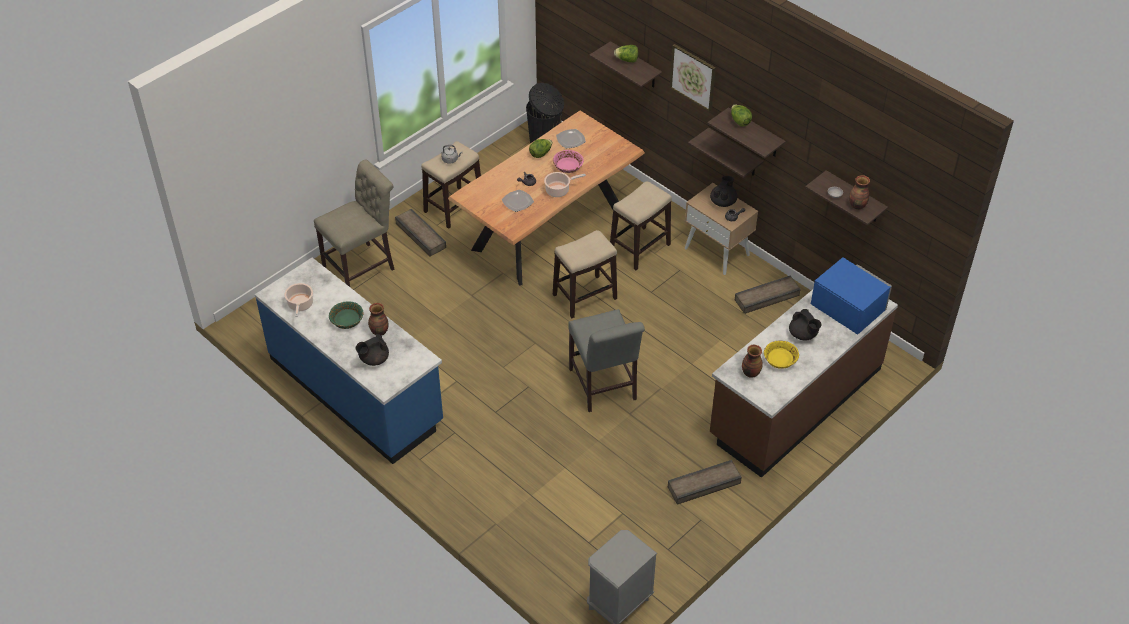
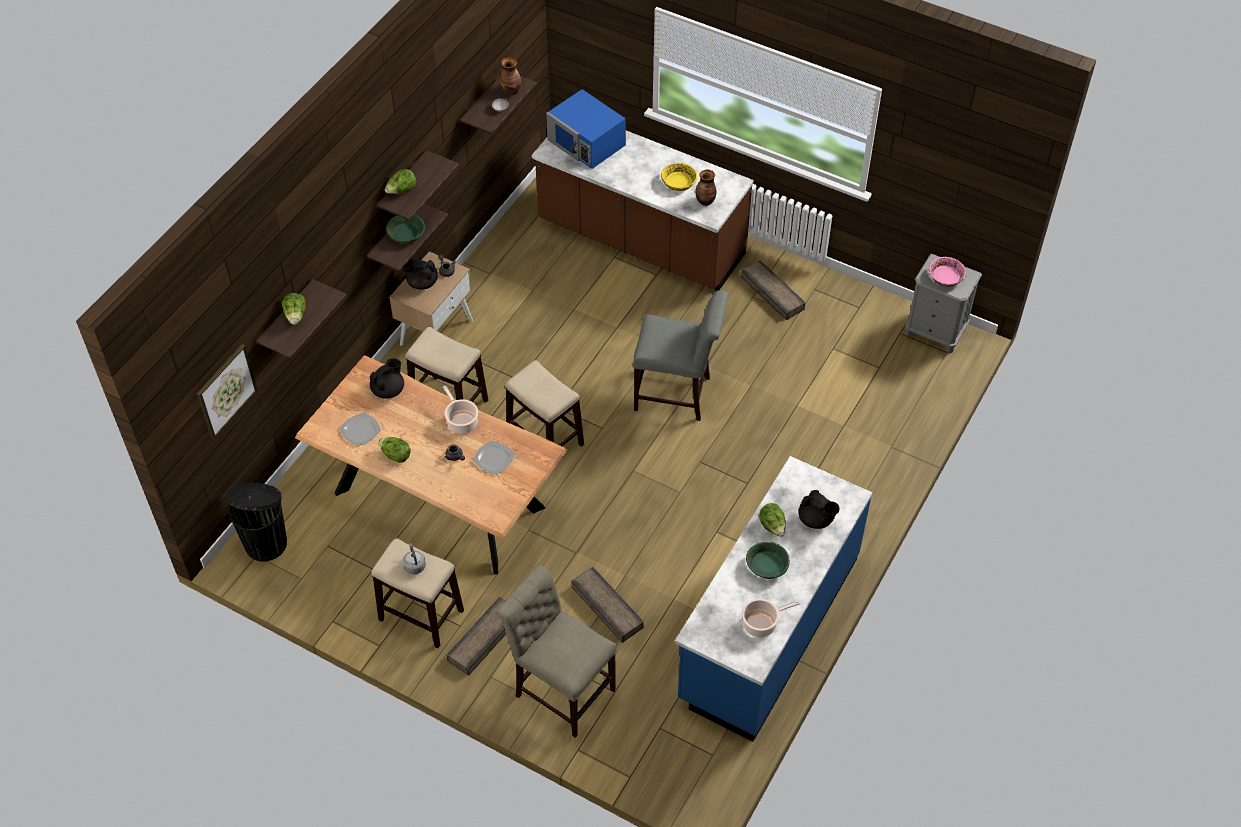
camera: 105 degrees left, 5 degrees up
vase [368,303,389,336] -> lettuce [759,503,786,537]
pink bowl [553,150,584,173] -> pink bowl moved to [929,257,966,287]
grey chair [568,309,645,412] -> grey chair turned 45 degrees clockwise [633,290,728,421]
picture [670,44,716,112] -> picture moved to [197,344,258,439]
crate [735,275,801,314] -> crate moved to [571,567,644,643]
black teapot [789,309,822,340] -> black teapot moved to [370,358,404,399]
blue microwave [811,257,892,335] -> blue microwave turned 75 degrees counterclockwise [546,89,626,169]
none -> green bowl [386,215,425,243]

